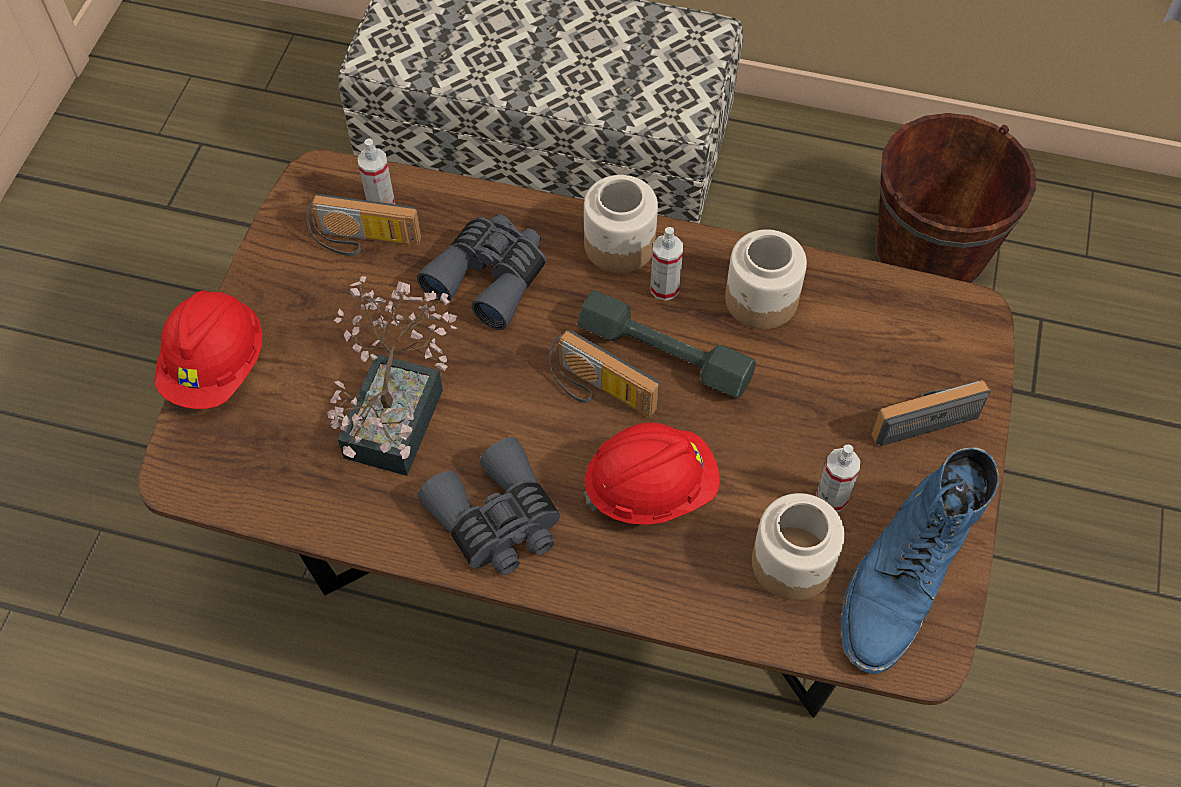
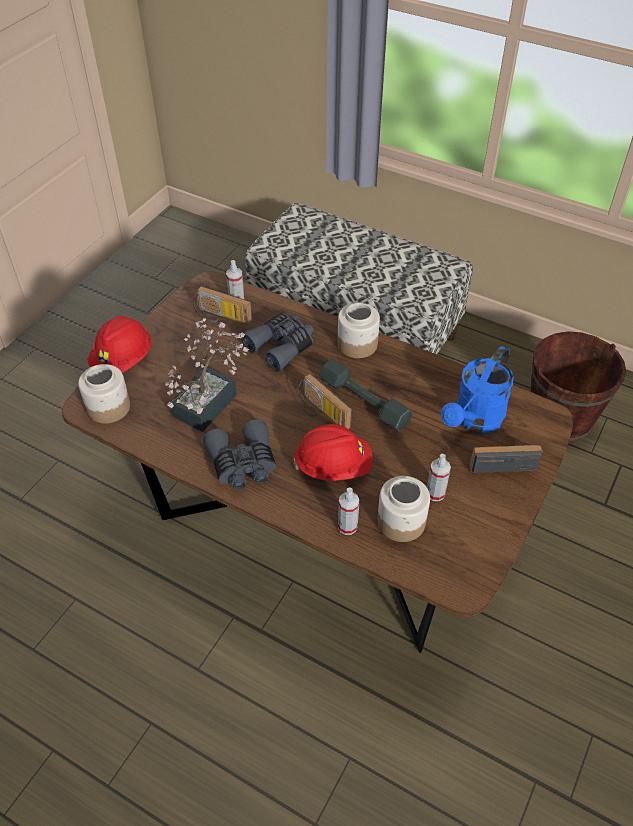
camera: 15 degrees right, 10 degrees down
spray bottle [651,227,683,301] -> spray bottle moved to [338,487,360,535]
jar [725,229,807,330] -> jar moved to [78,364,130,424]
blue boot [841,447,999,674] -> none
none -> blue watering can [441,346,514,434]

